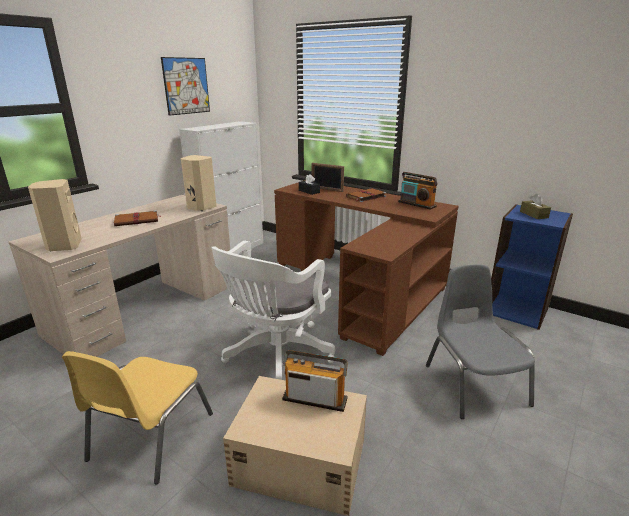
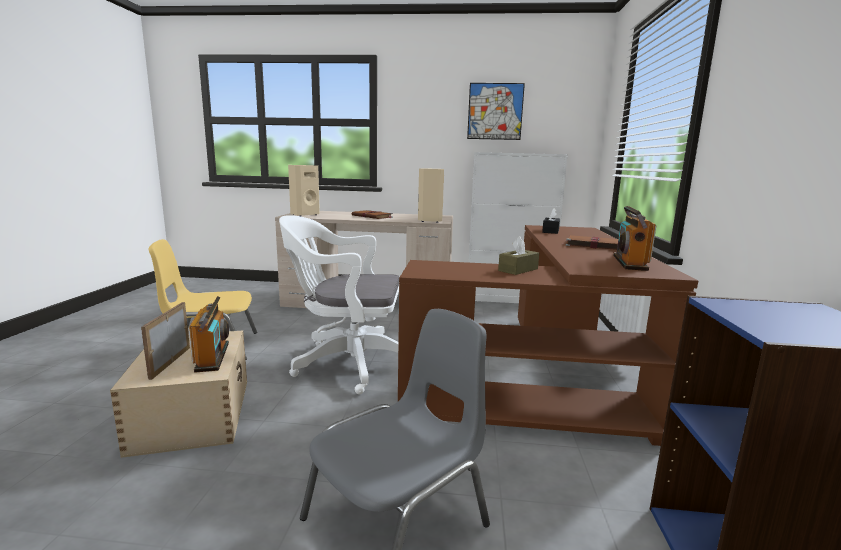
camera: 60 degrees right, 10 degrees down
picture frame [312,163,344,192] -> picture frame moved to [141,302,190,380]
brown tissue box [520,194,551,219] -> brown tissue box moved to [498,236,539,275]

